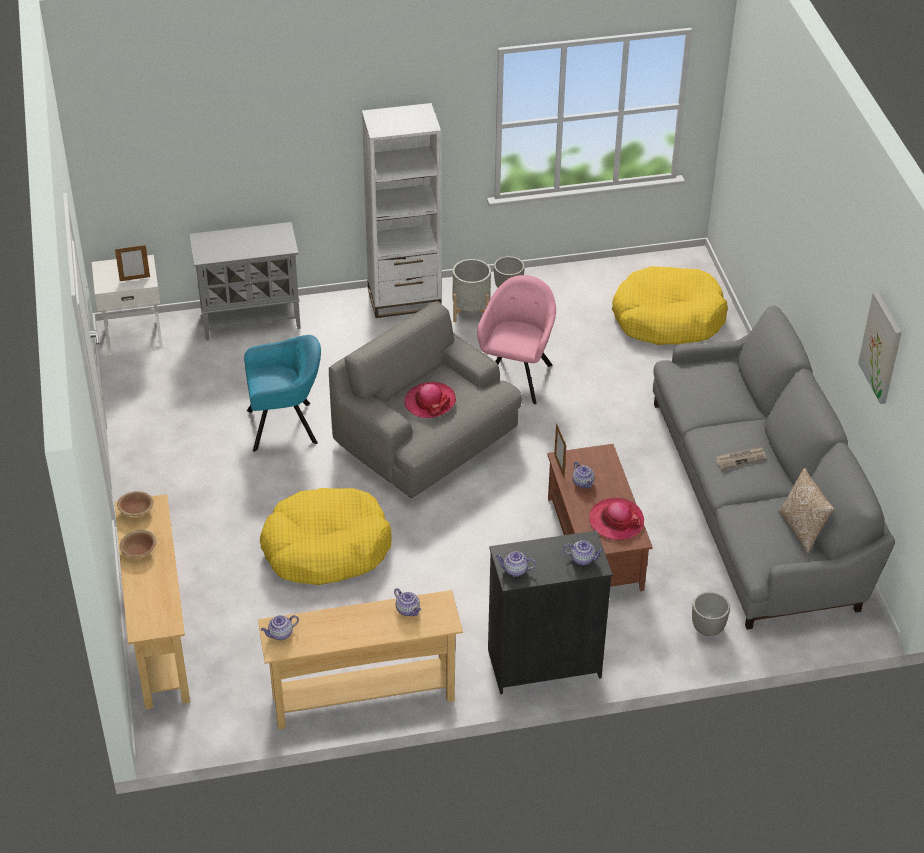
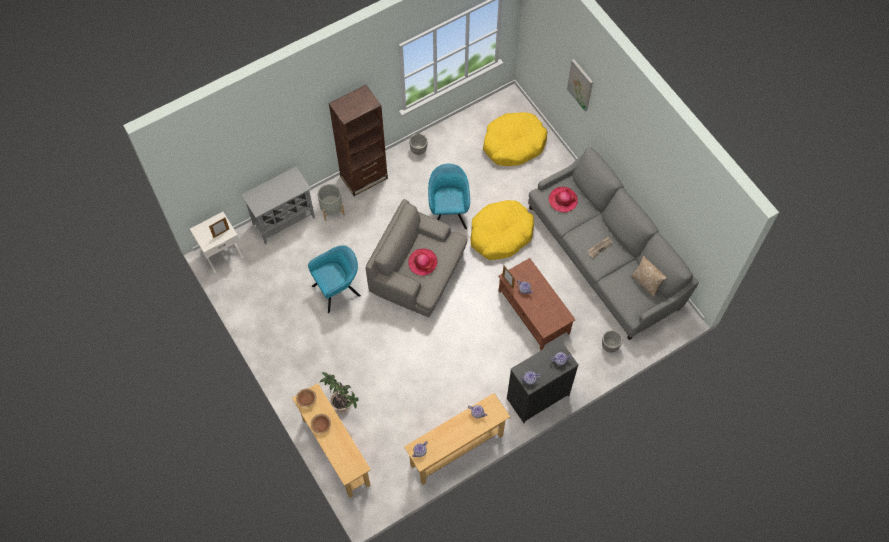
camera: 20 degrees left, 20 degrees up
yellow dog bed [260,488,392,585] -> yellow dog bed moved to [471,200,534,260]
white bookcase [362,103,441,318] -> brown bookcase [329,85,388,196]
grey planter [453,259,491,322] -> grey planter moved to [317,184,345,221]
pink armchair [477,275,556,404] -> turquoise armchair [428,164,470,229]
hat [589,498,644,540] -> hat moved to [549,187,578,213]
picture [858,292,902,404] -> picture moved to [567,59,593,111]
none -> potted plant [320,372,358,413]

